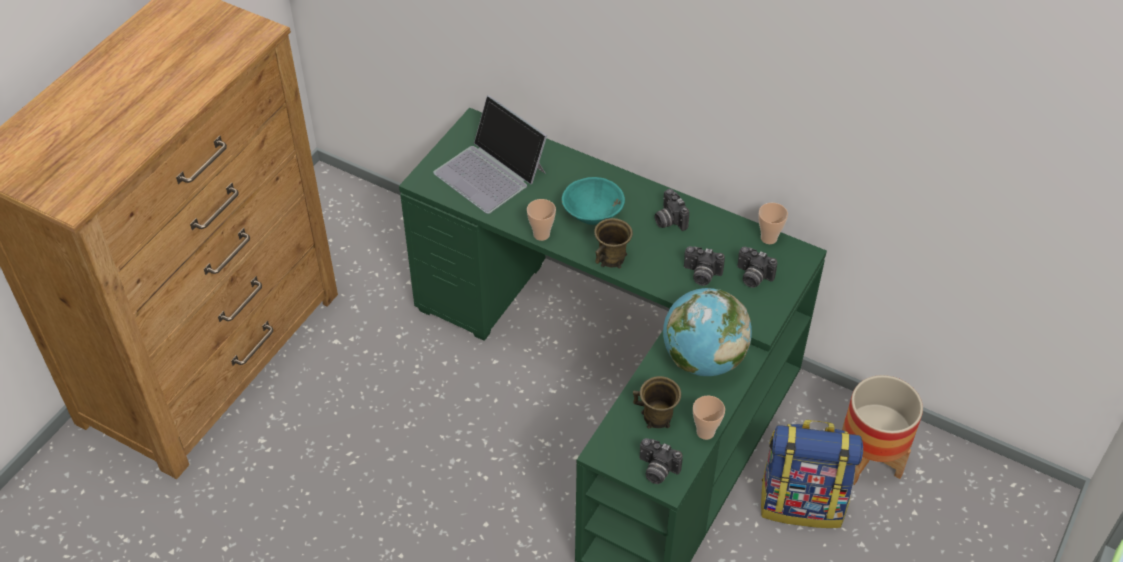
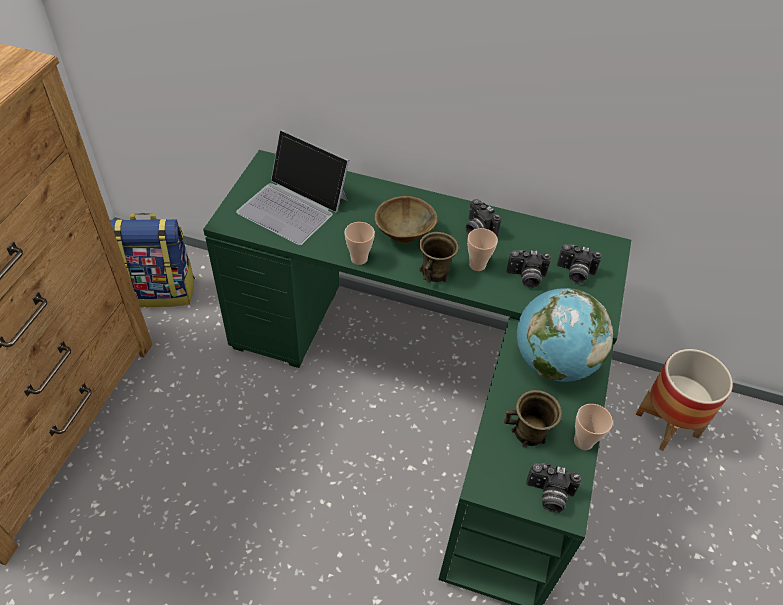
camera: 15 degrees left, 0 degrees up
turquoise bowl [562,177,625,225] -> brown bowl [374,196,437,243]
cup [758,203,788,244] -> cup moved to [467,228,498,271]
backpack [761,420,863,528] -> backpack moved to [110,213,195,307]

